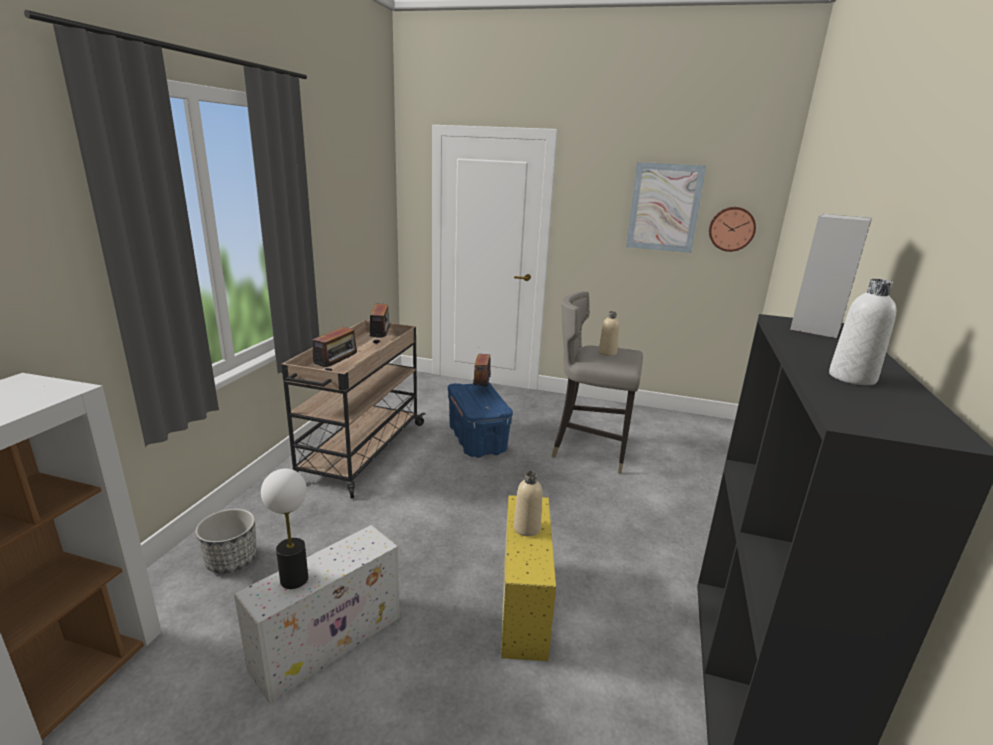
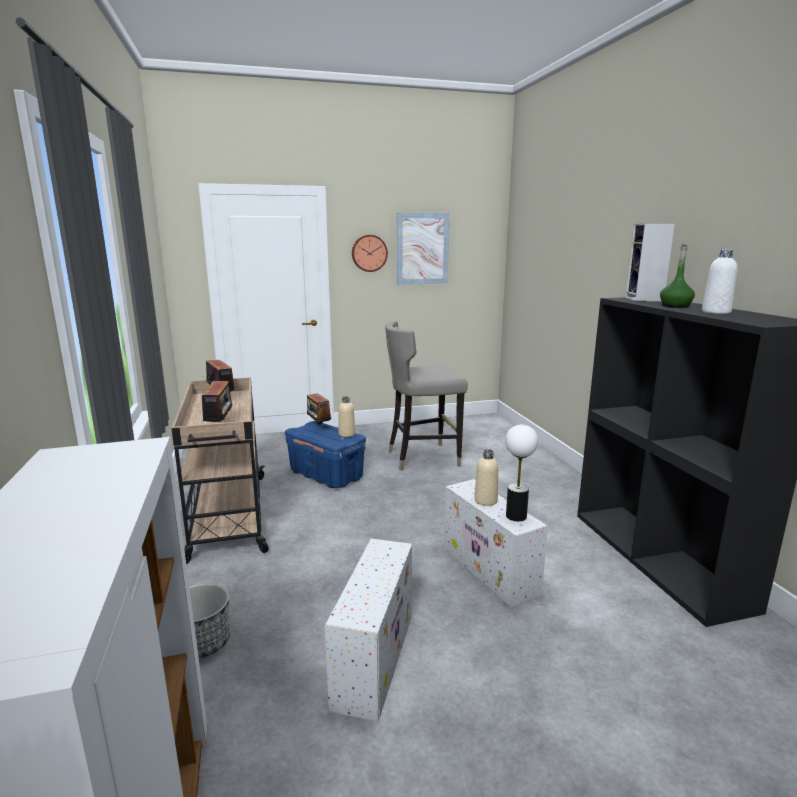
camera: 30 degrees left, 5 degrees down
table lamp [261,468,308,589] -> table lamp moved to [505,424,538,521]
yellow storage box [501,495,556,661] -> white storage box [444,479,548,608]
beige bottle [599,311,619,356] -> beige bottle moved to [339,396,355,437]
wall clock [709,207,756,252] -> wall clock moved to [352,235,388,272]
none -> green bottle [660,244,695,308]

